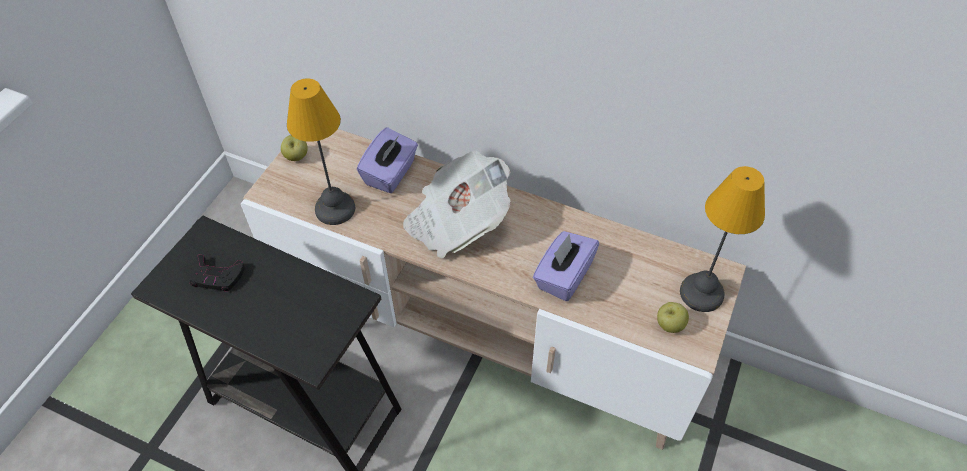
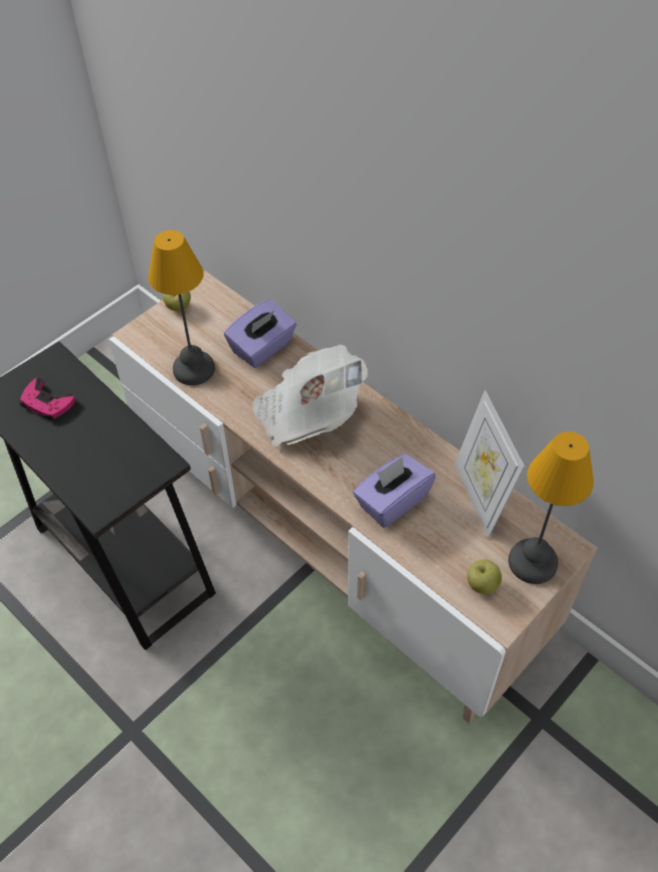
camera: 20 degrees right, 0 degrees up
black game controller [189,255,245,291] -> pink game controller [20,378,76,420]
none -> picture frame [454,390,525,538]

